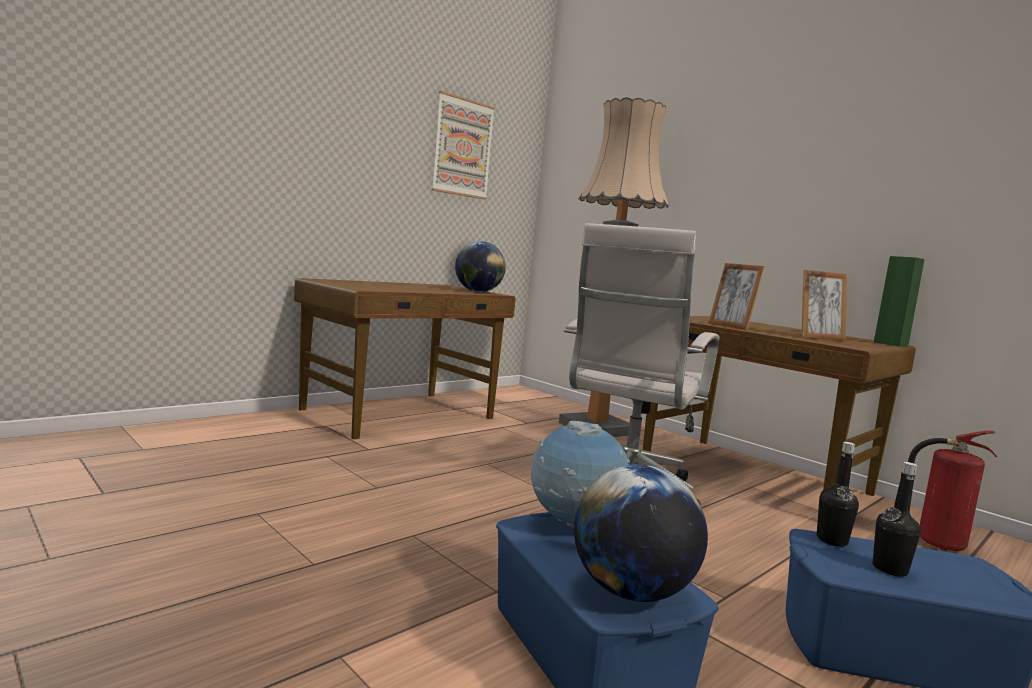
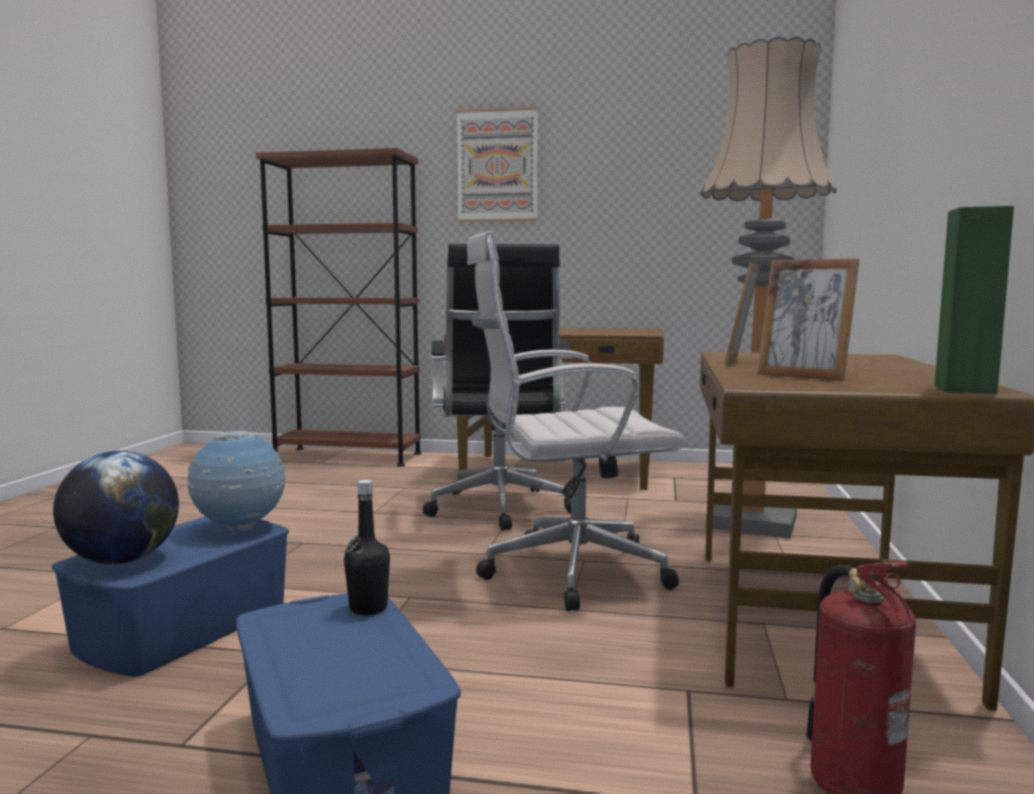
camera: 55 degrees right, 0 degrees up
picture [431,91,495,199] -> picture moved to [457,107,538,222]
globe [455,241,506,292] -> none
black bottle [873,462,921,577] -> none
none -> brown bookcase [256,148,422,466]
none -> black office chair [423,244,573,531]

